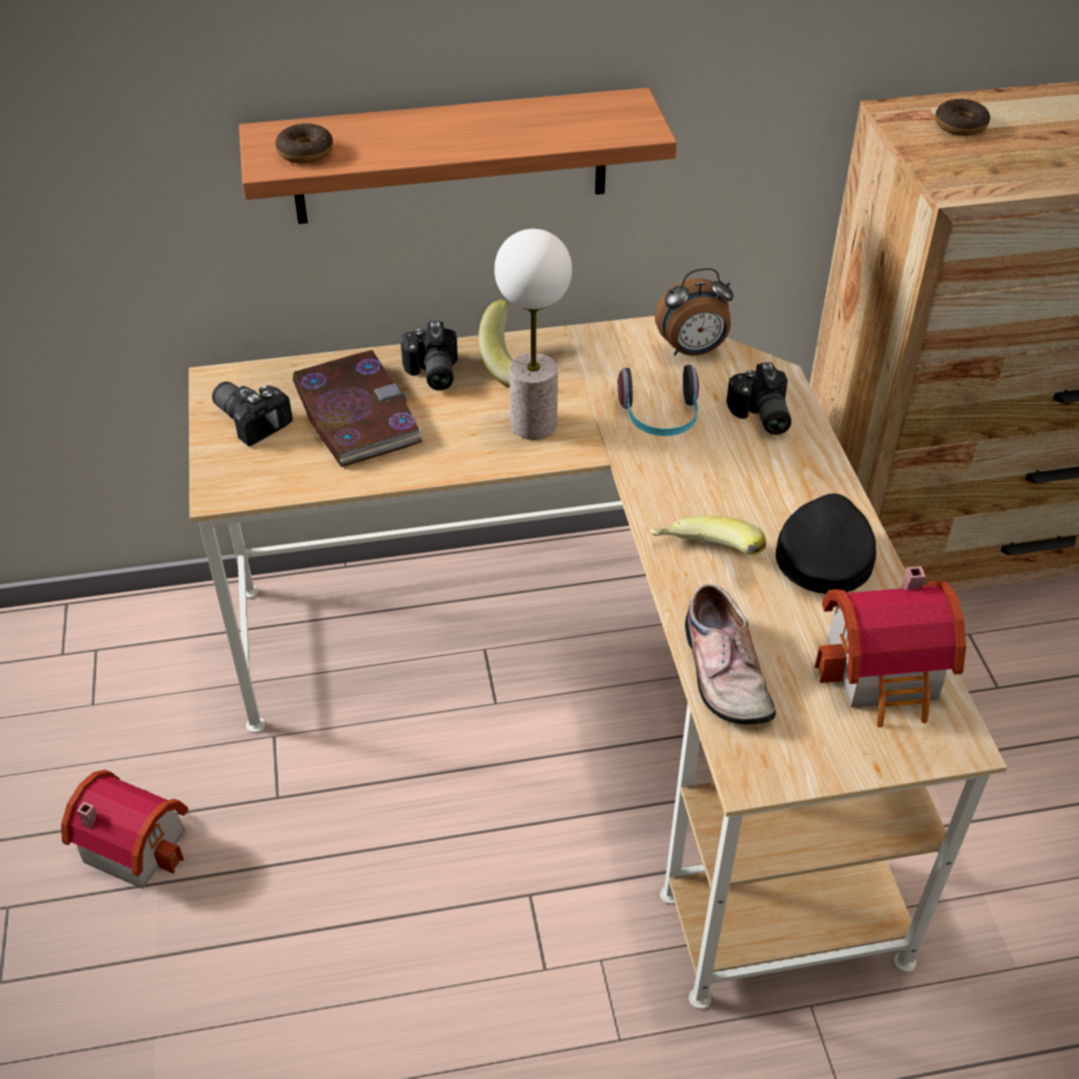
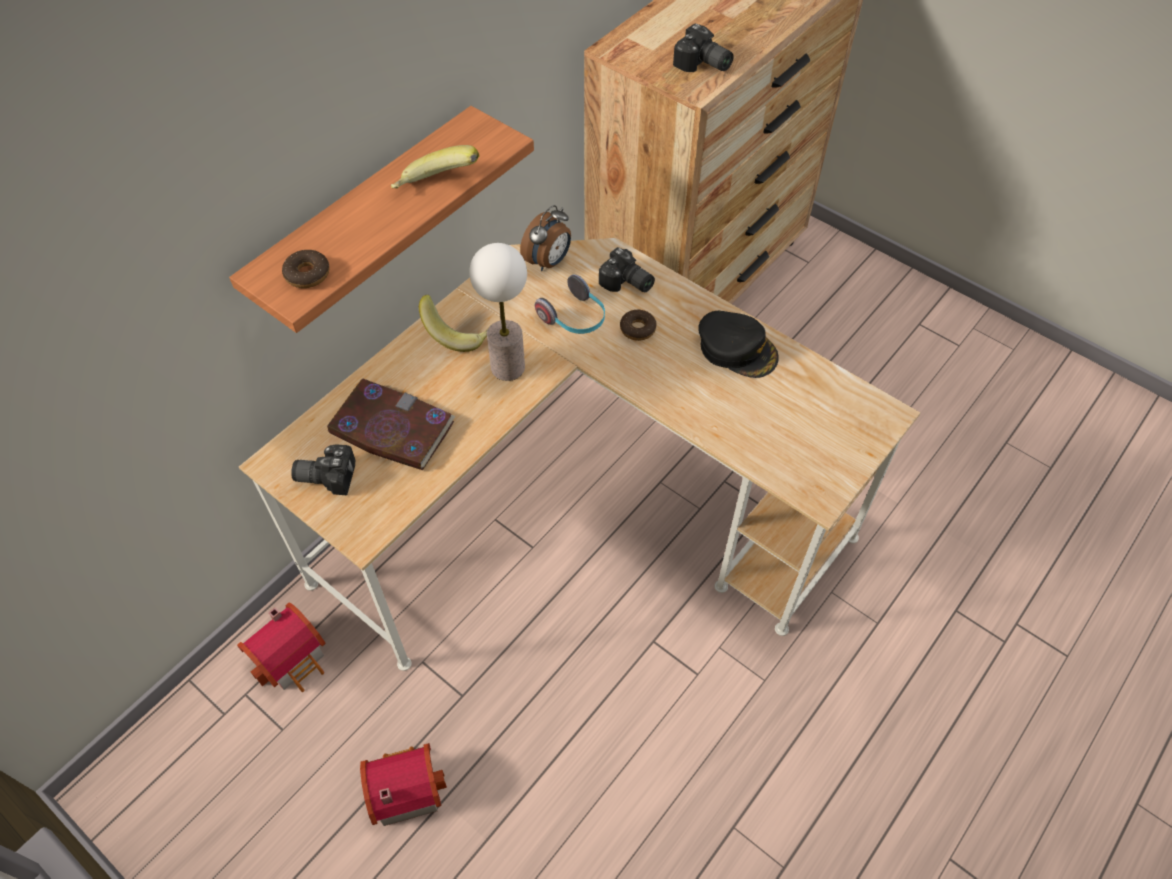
camera: 40 degrees left, 10 degrees up
camera [400,321,458,391] -> camera moved to [673,23,734,72]
banana [650,515,766,555] -> banana moved to [391,145,479,189]
shoe [685,584,776,724] -> none
black cap [776,493,876,594] -> black cap turned 150 degrees clockwise [698,311,779,378]
toy house [815,566,966,728] -> toy house moved to [237,603,326,692]
donut [935,99,990,136] -> donut moved to [620,310,656,341]

